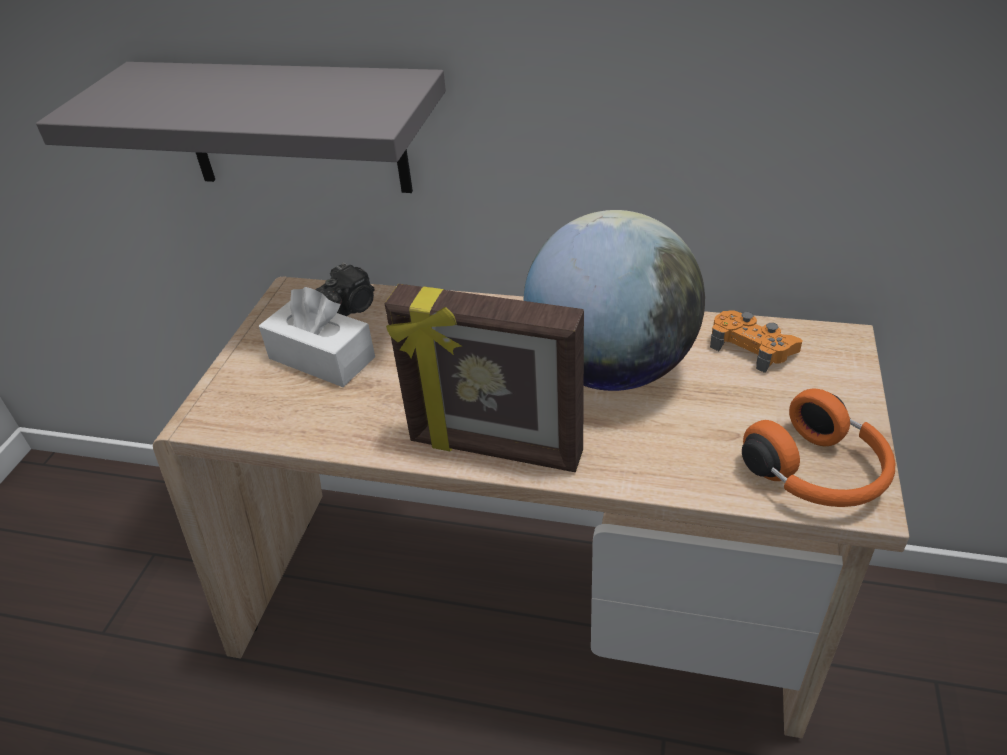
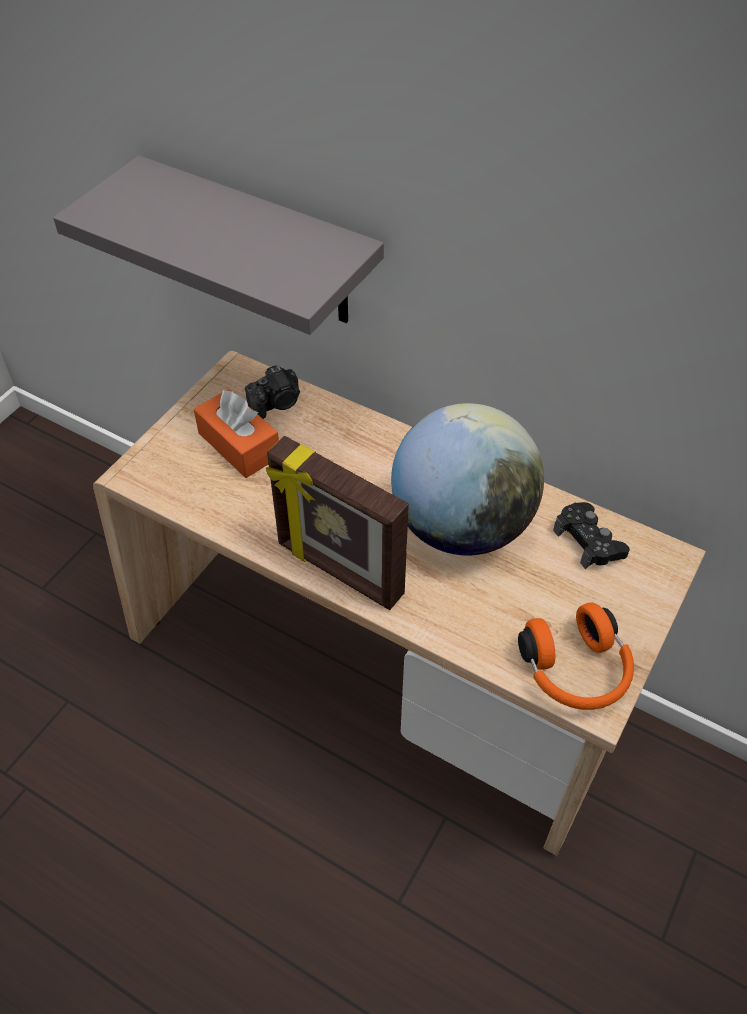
camera: 15 degrees right, 10 degrees up
white tissue box [259,287,375,387] -> orange tissue box [194,389,279,478]
orange game controller [710,310,802,373] -> black game controller [553,502,630,569]

